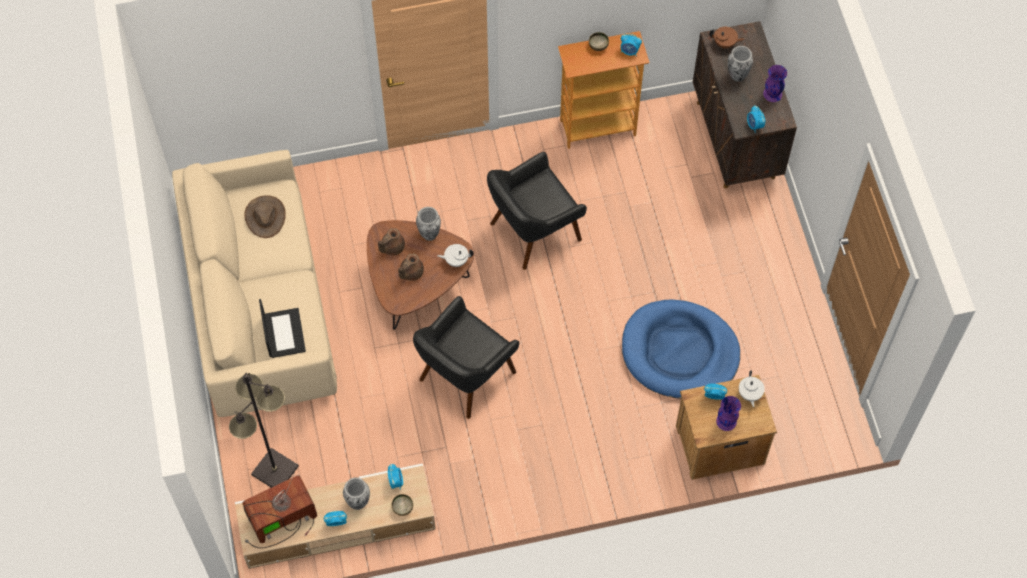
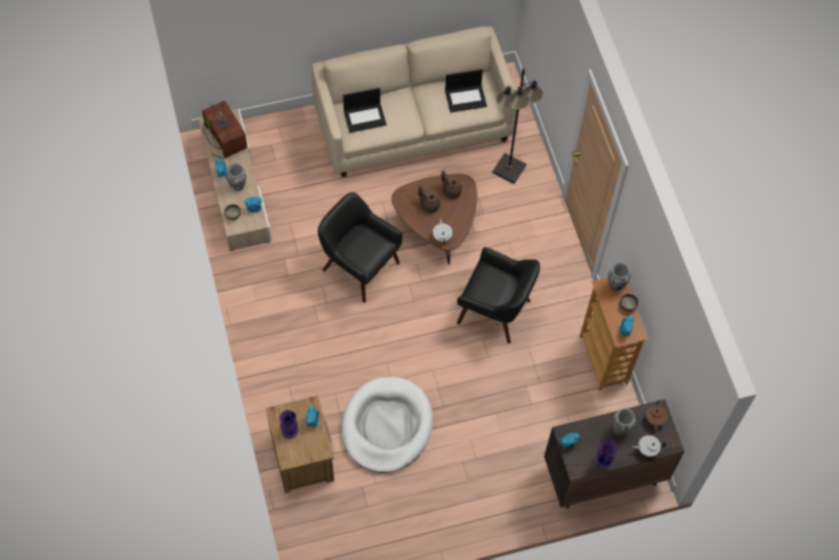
camera: 85 degrees right, 0 degrees up
black floor lamp [229,373,299,488] -> black floor lamp moved to [492,68,543,184]
brown hat [245,195,286,238] -> laptop [445,69,487,113]
vase [416,207,441,241] -> vase moved to [608,262,631,291]
black armchair [487,152,587,270] -> black armchair turned 150 degrees clockwise [457,247,540,344]
blue dog bed [622,299,740,399] -> white dog bed [341,377,433,473]
white teapot [739,371,765,407] -> white teapot moved to [632,435,666,457]

